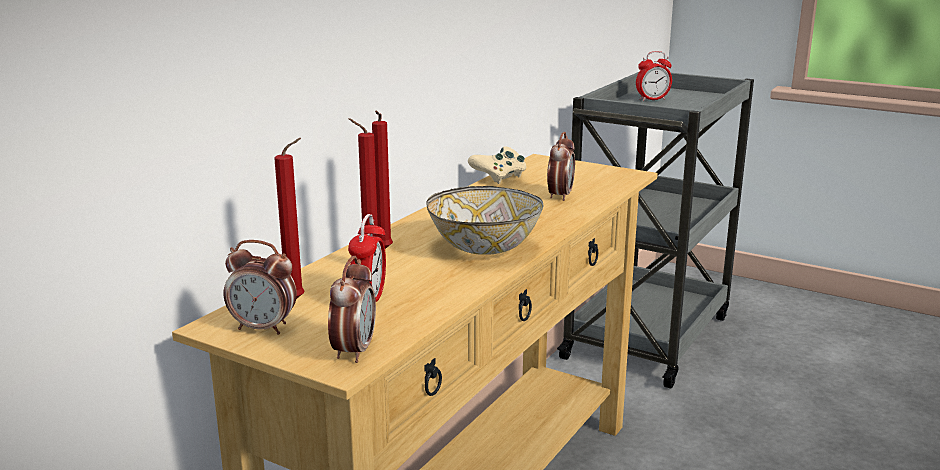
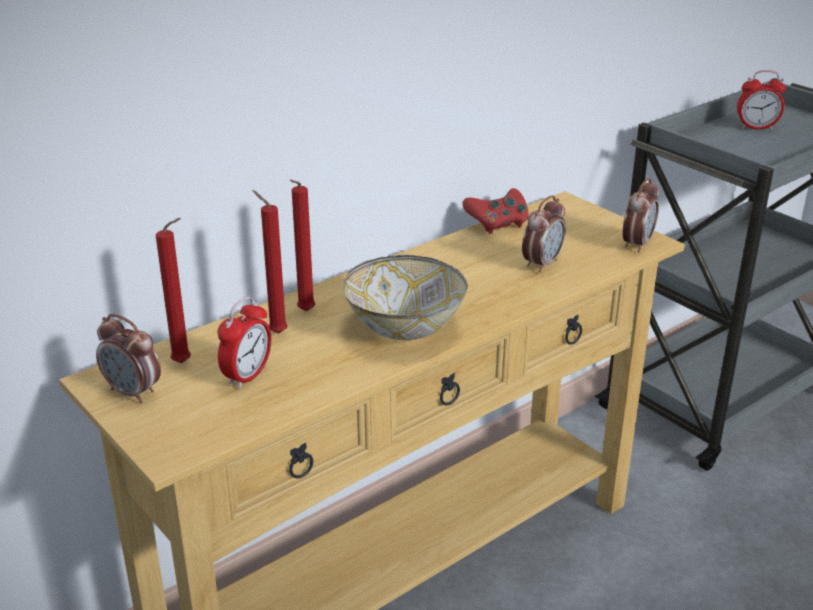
camera: 20 degrees right, 10 degrees up
alarm clock [328,256,376,363] -> alarm clock moved to [623,177,659,252]
beige game controller [468,146,527,184] -> red game controller [462,188,529,234]

